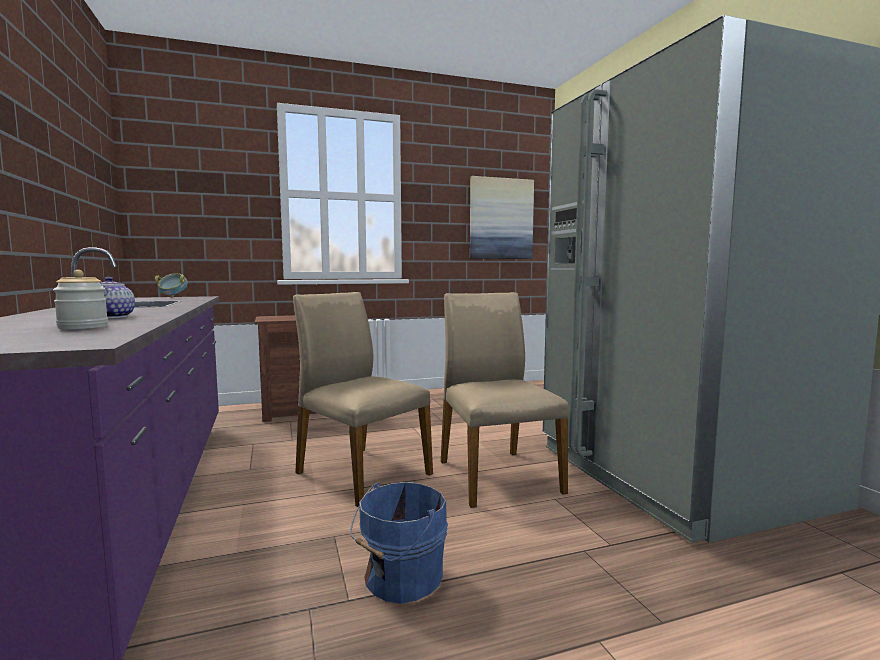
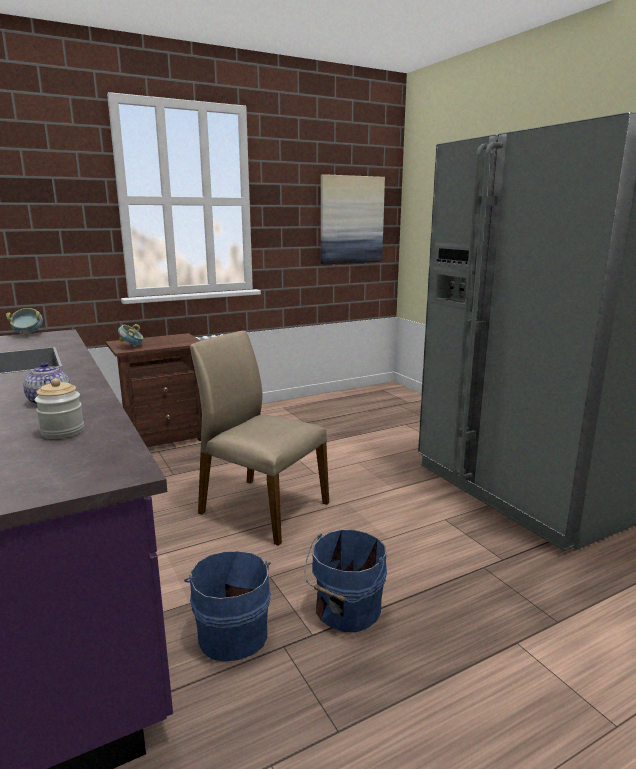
camera: 10 degrees left, 10 degrees up
beige chair [441,292,569,508] -> none
none -> bowl [118,324,143,347]
none -> blue bucket [184,551,271,662]

